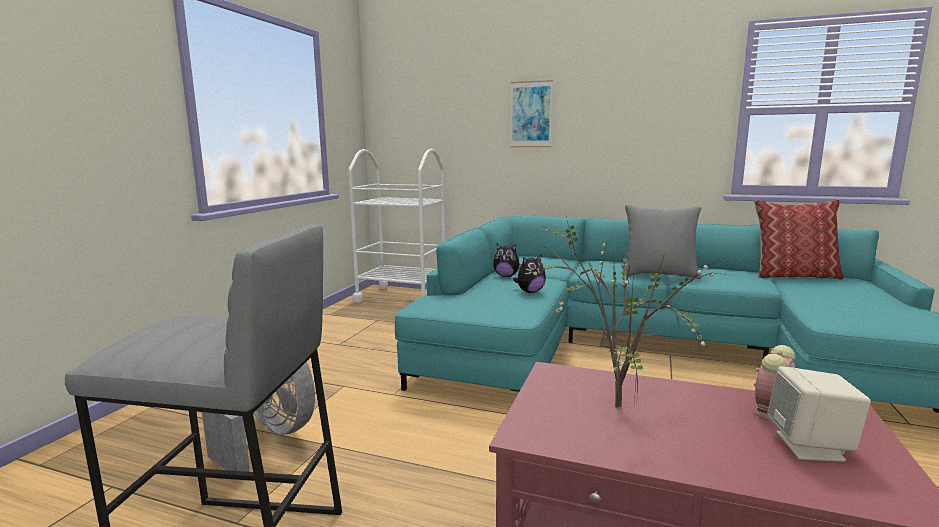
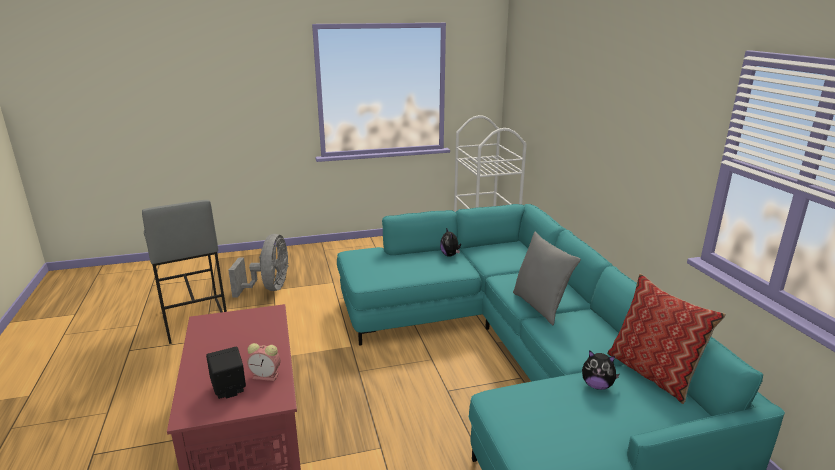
camera: 55 degrees right, 10 degrees up
picture [510,80,553,147] -> none
plush toy [513,254,546,293] -> plush toy moved to [582,350,620,390]
potted plant [528,217,728,407] -> none
beige speaker [767,366,871,462] -> black speaker [206,347,246,399]

